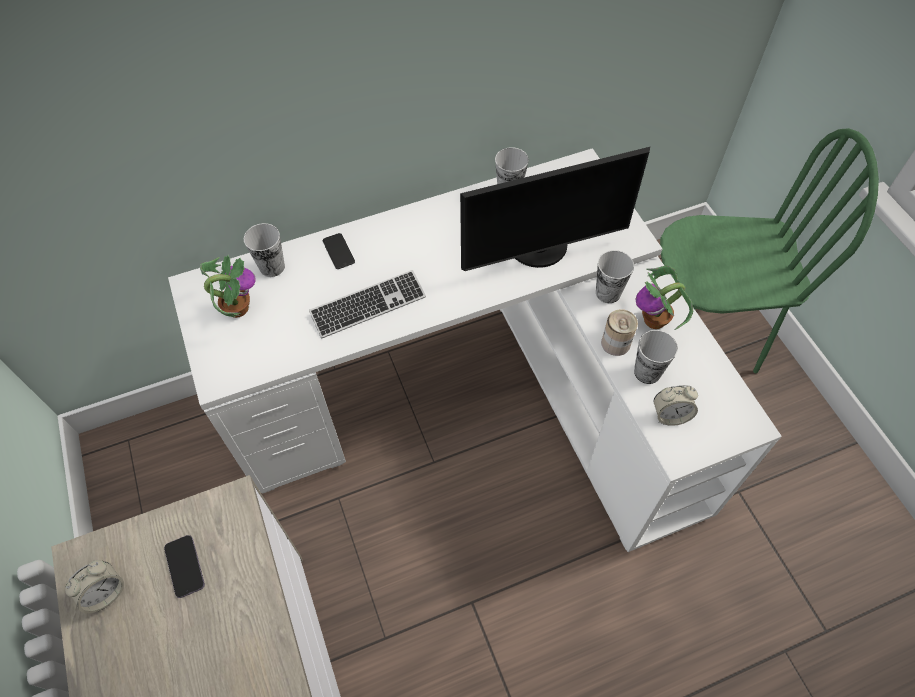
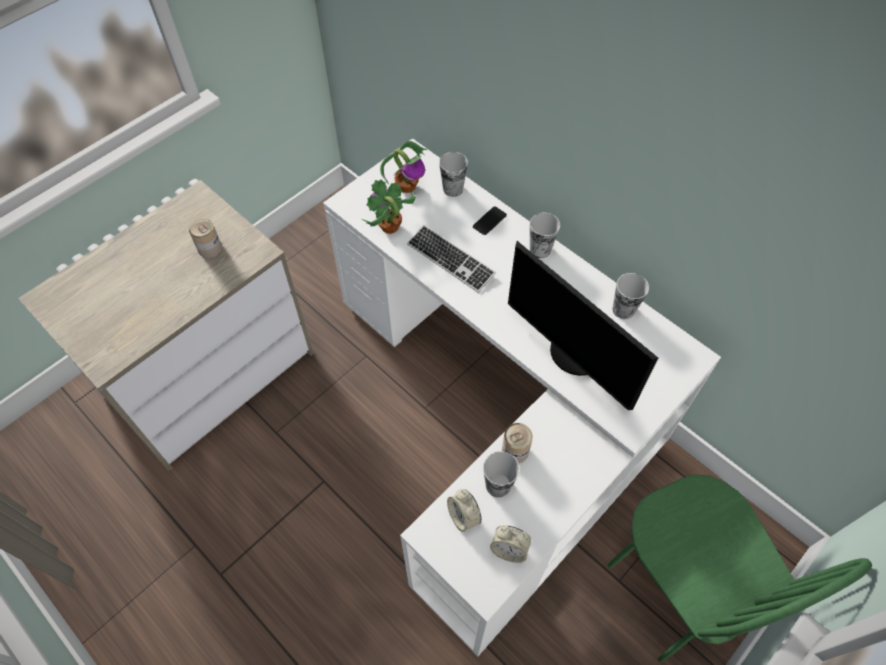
camera: 65 degrees right, 0 degrees up
alarm clock [65,560,124,613] -> alarm clock moved to [490,525,531,563]
phone [164,535,205,598] -> can [189,219,222,258]
cup [596,250,634,303] -> cup moved to [530,212,560,258]
potted plant [636,266,693,330] -> potted plant moved to [362,179,416,234]

